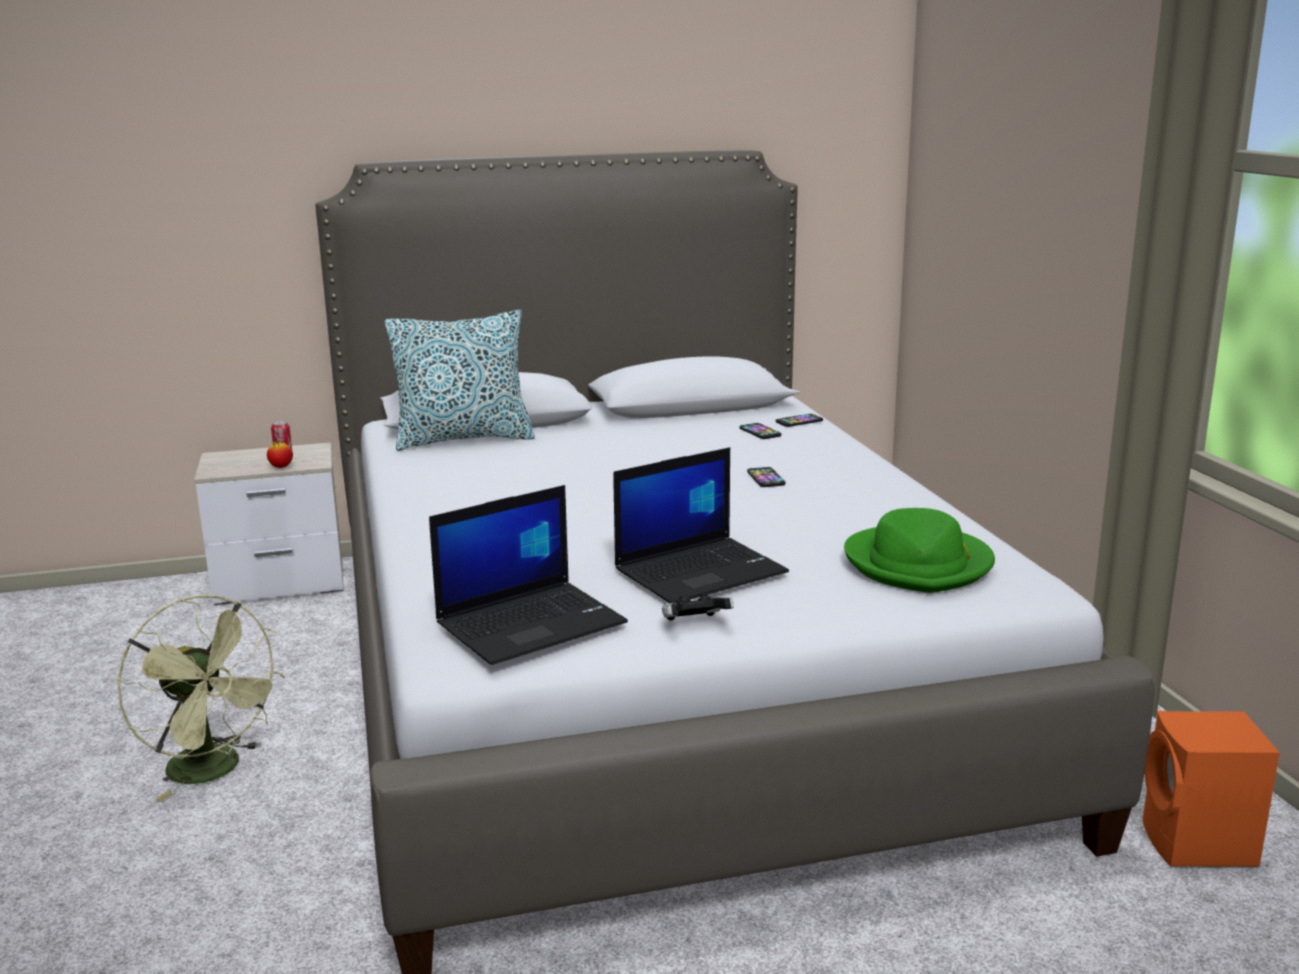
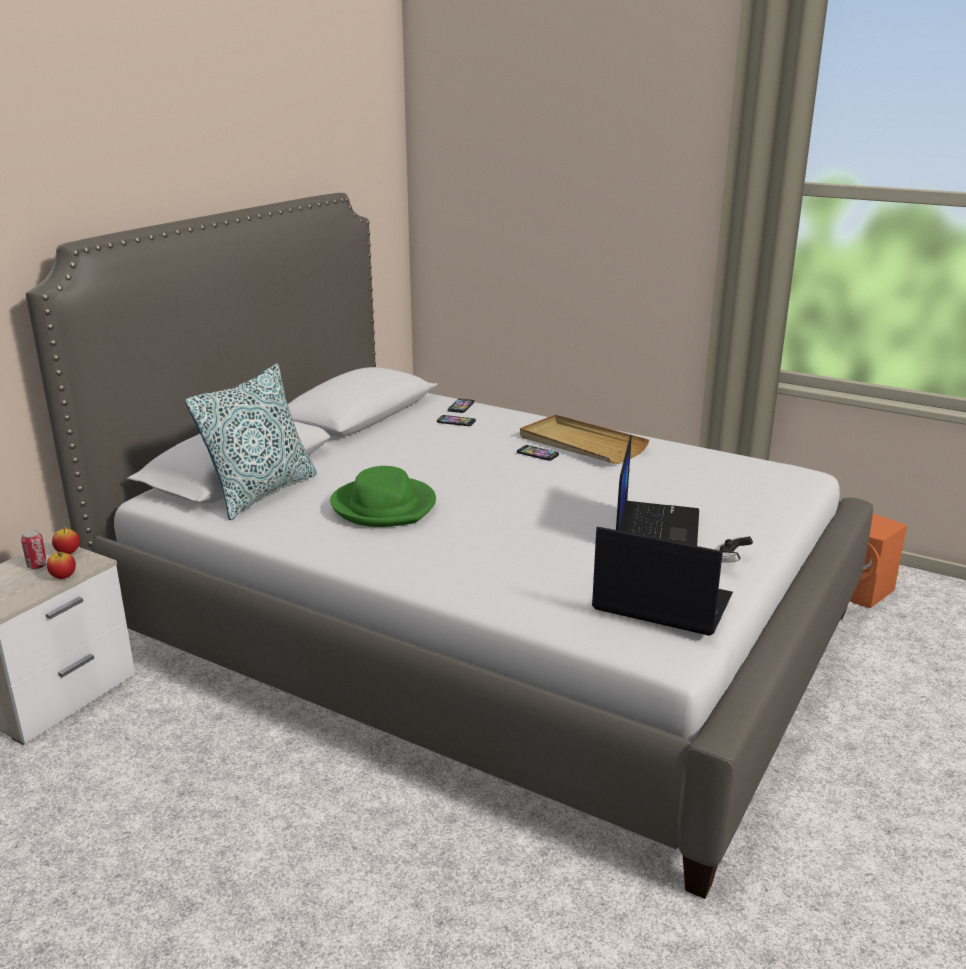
camera: 45 degrees left, 5 degrees up
green fan [117,595,285,801] -> none
laptop [429,485,628,665] -> laptop turned 75 degrees counterclockwise [592,526,733,636]
green hat [844,508,995,593] -> green hat moved to [330,466,436,527]
none -> apple [52,524,80,554]
none -> beige tray [520,415,649,464]

